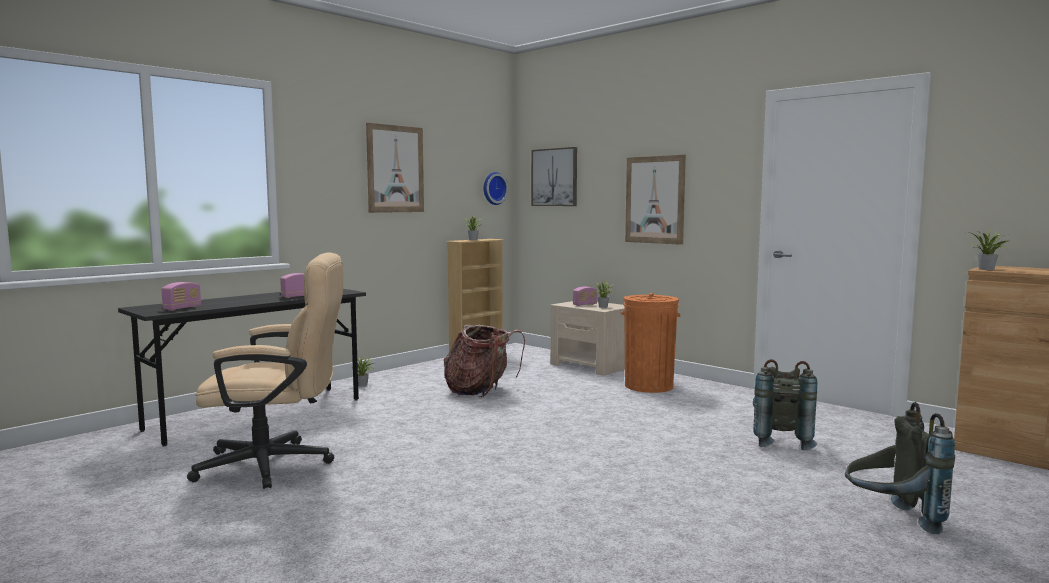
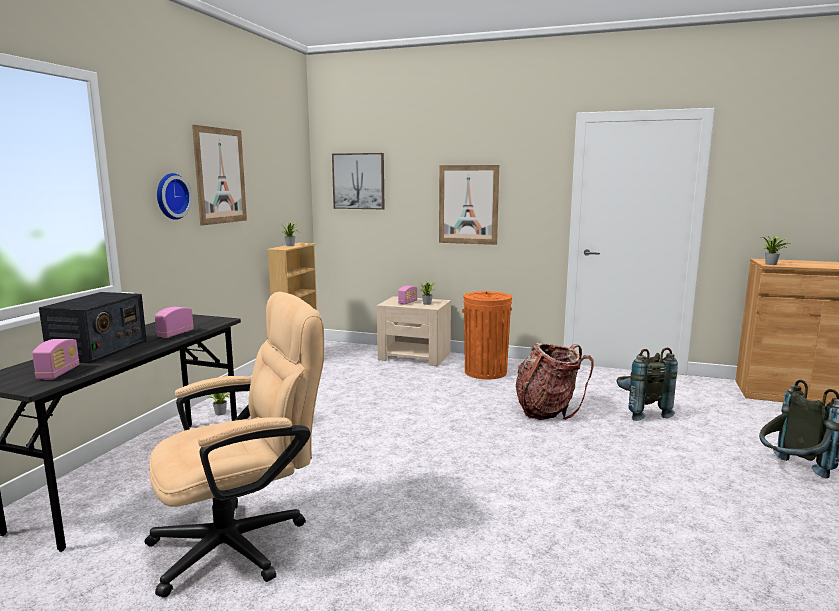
camera: 25 degrees left, 5 degrees up
backpack [444,324,525,397] -> backpack moved to [516,343,593,420]
wall clock [484,172,508,205] -> wall clock moved to [157,173,192,220]
none -> radio [39,292,147,364]

